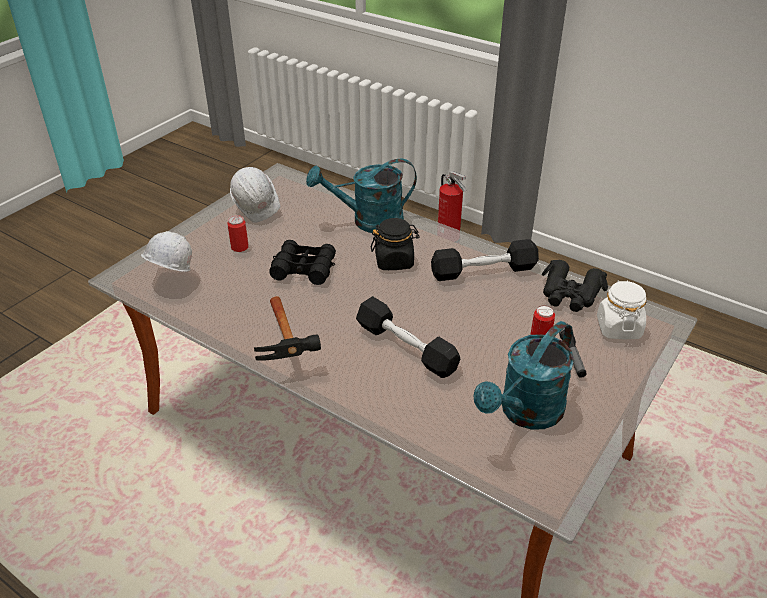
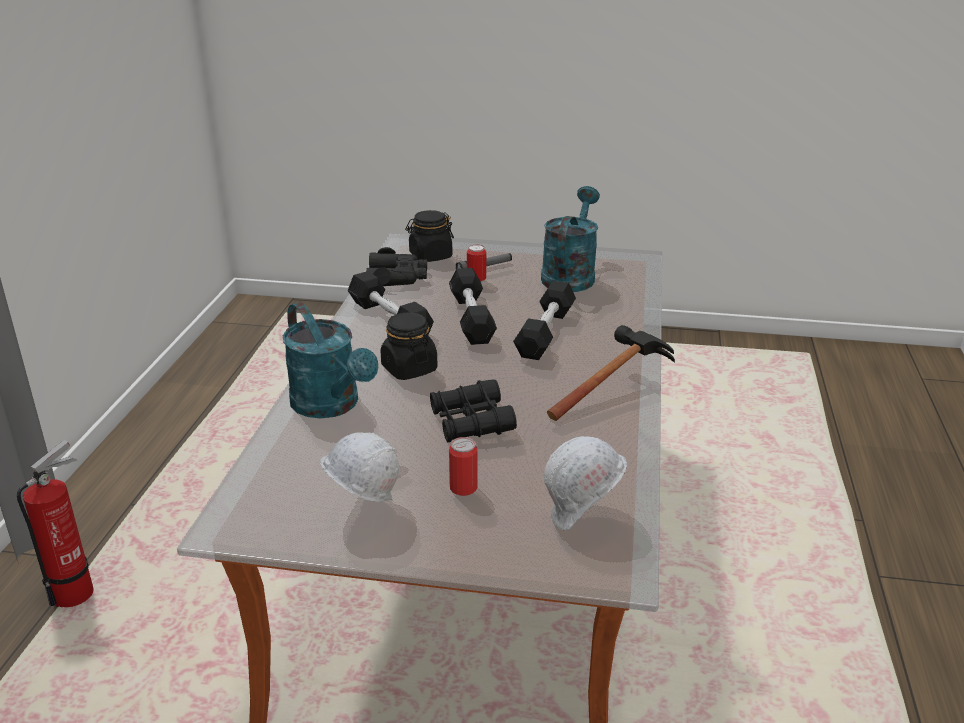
camera: 115 degrees left, 10 degrees down
turquoise watering can [474,321,574,430] -> turquoise watering can turned 90 degrees counterclockwise [541,186,600,292]
white jar [597,280,646,339] -> black jar [405,210,454,262]
none -> black dumbbell [449,268,497,345]

